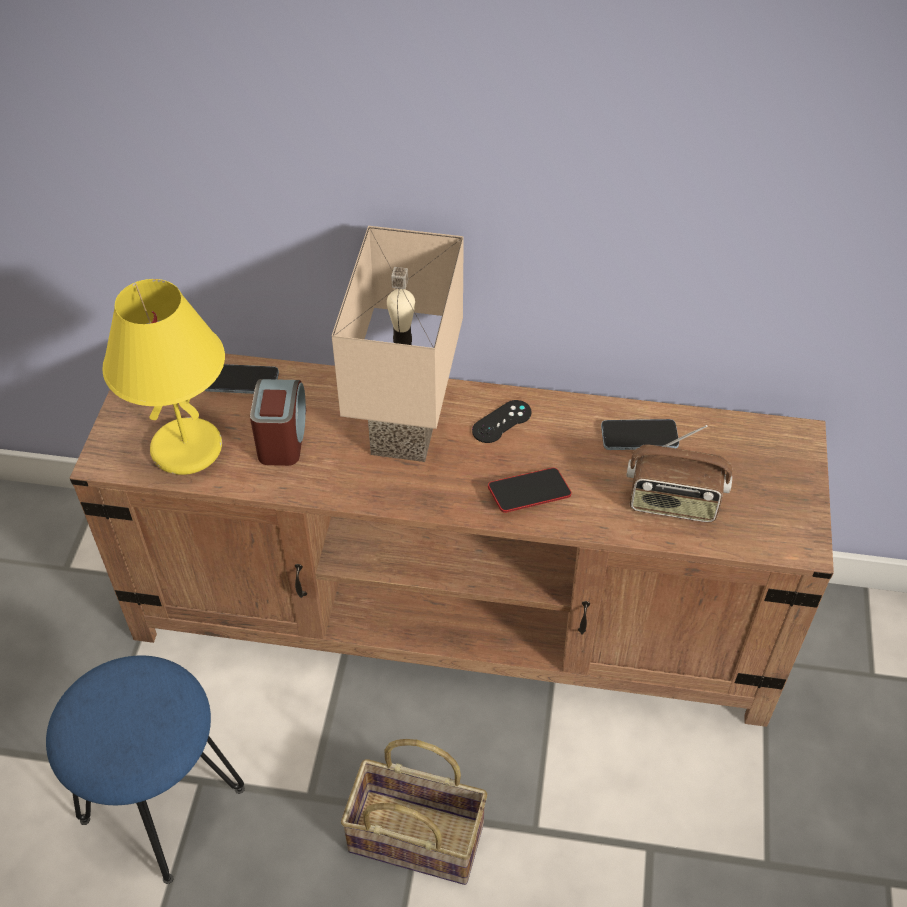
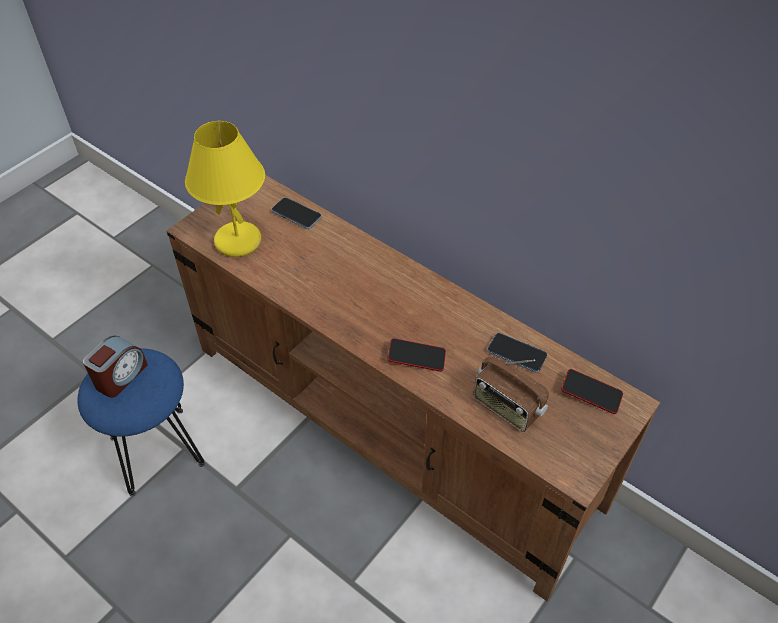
camera: 30 degrees right, 0 degrees up
alarm clock [250,379,306,466] -> alarm clock moved to [83,336,148,398]
beige table lamp [332,226,464,462] -> none
basket [341,739,487,885] -> none
black game controller [472,400,532,443] -> none
none -> phone [561,369,623,414]

